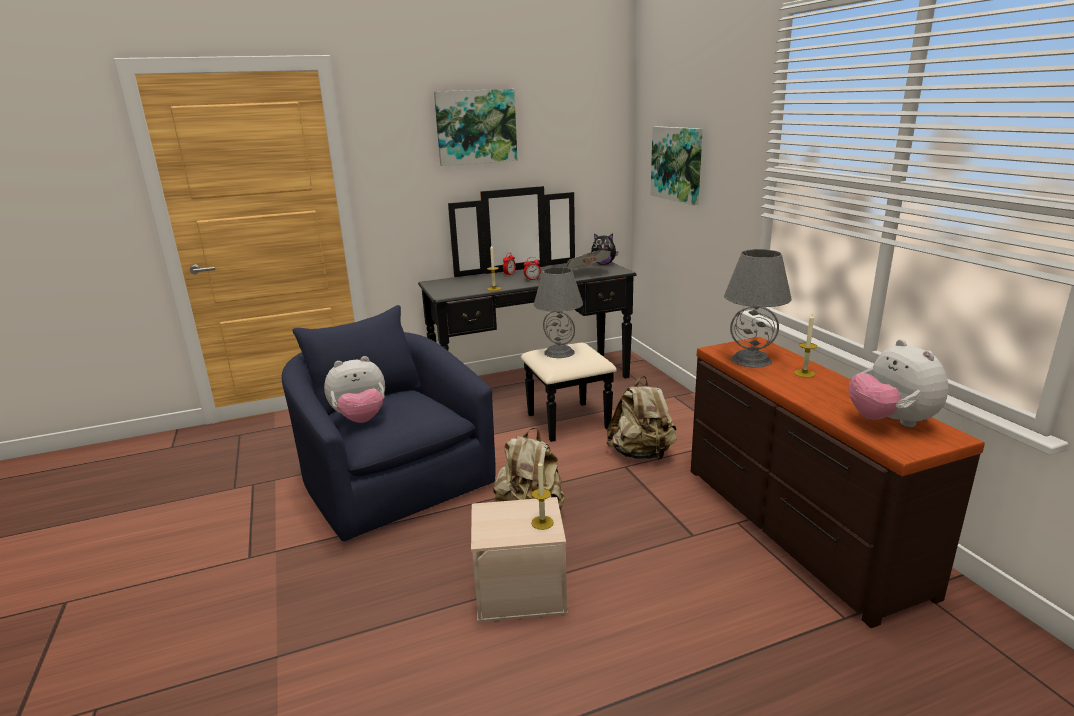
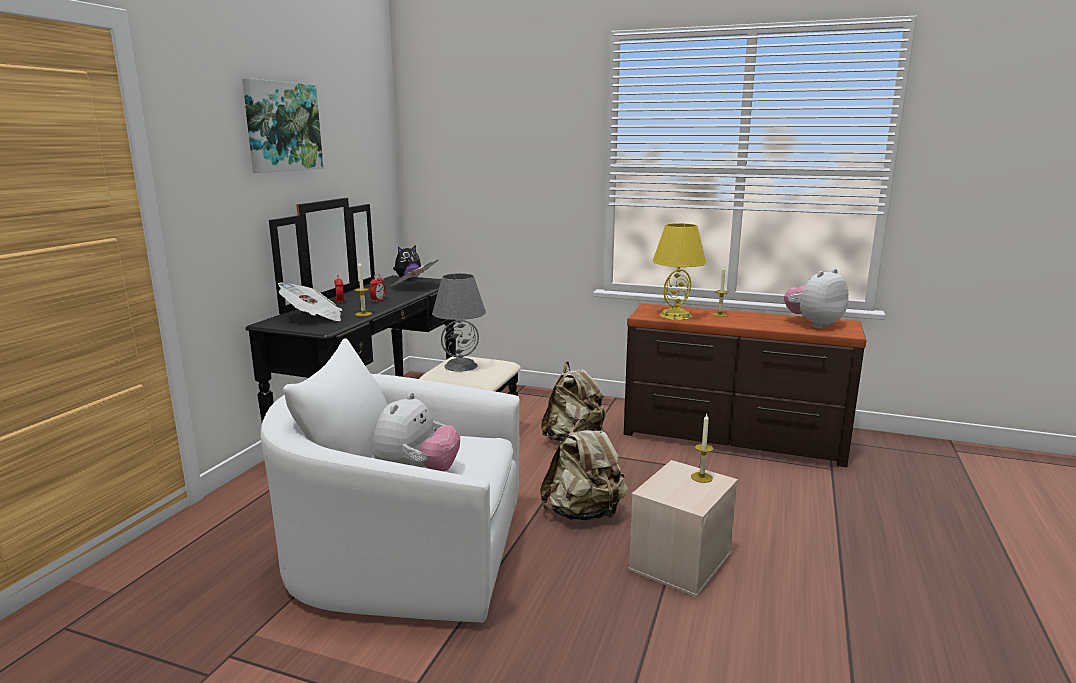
camera: 50 degrees left, 5 degrees down
blue armchair [282,305,496,541] -> white armchair [261,338,520,623]
picture [651,126,703,205] -> none
grey table lamp [724,249,792,367] -> yellow table lamp [652,223,706,320]
plush toy [848,339,948,427] -> plush toy turned 120 degrees clockwise [784,268,848,328]
none -> newspaper [278,282,342,321]

